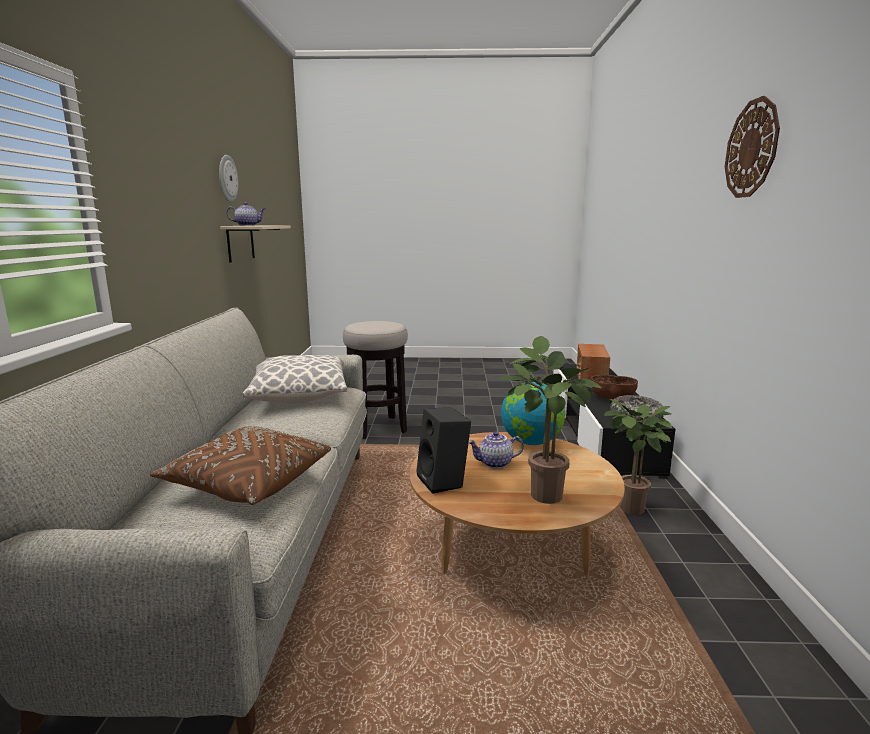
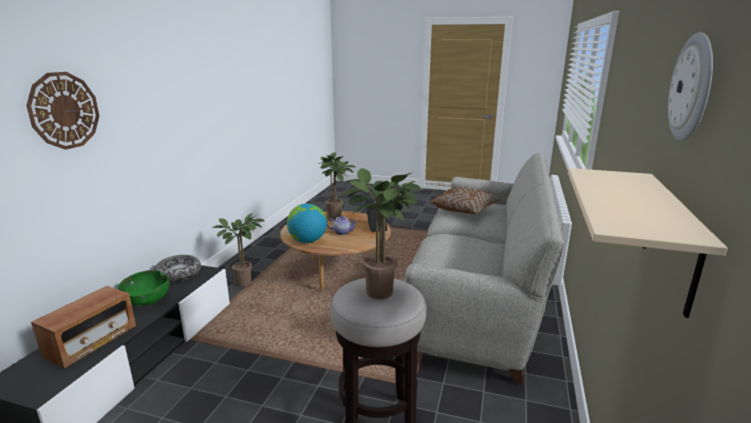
camera: 165 degrees left, 5 degrees up
teapot [226,202,265,226] -> none
pillow [242,355,348,403] -> none
brown bowl [591,375,638,399] -> green bowl [118,270,169,306]
wall clock [725,96,780,198] -> wall clock moved to [26,72,99,150]
none -> potted plant [341,168,423,299]

